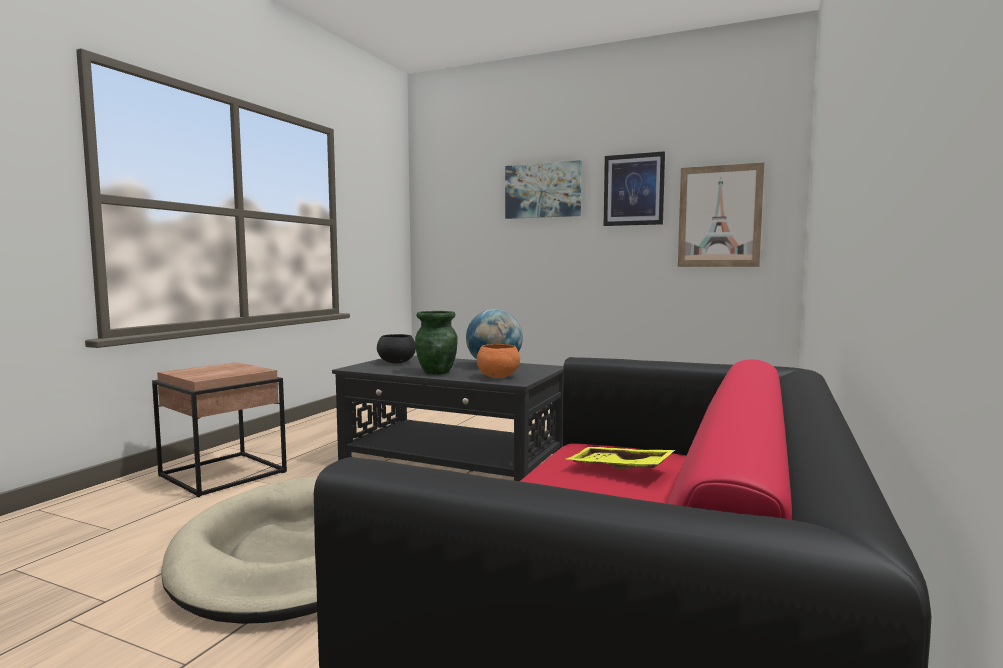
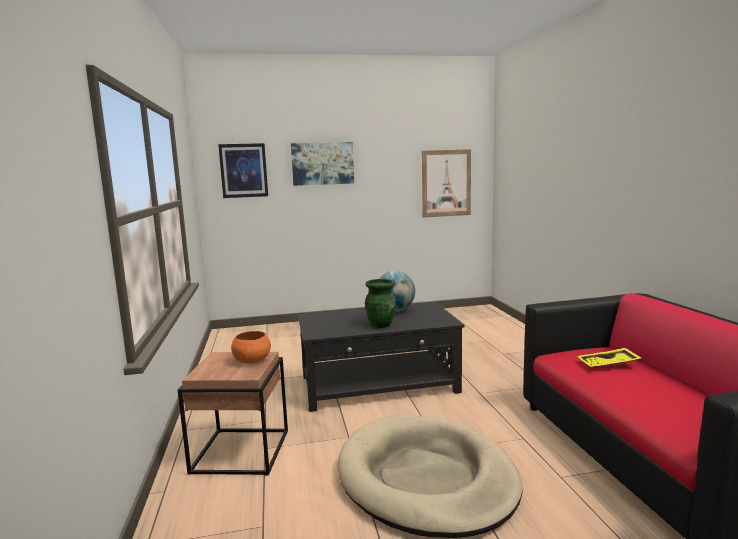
camera: 35 degrees left, 5 degrees up
black bowl [377,334,416,363] -> none
orange bowl [477,344,520,378] -> orange bowl moved to [231,331,271,364]
picture [604,151,665,226] -> picture moved to [218,143,268,198]

